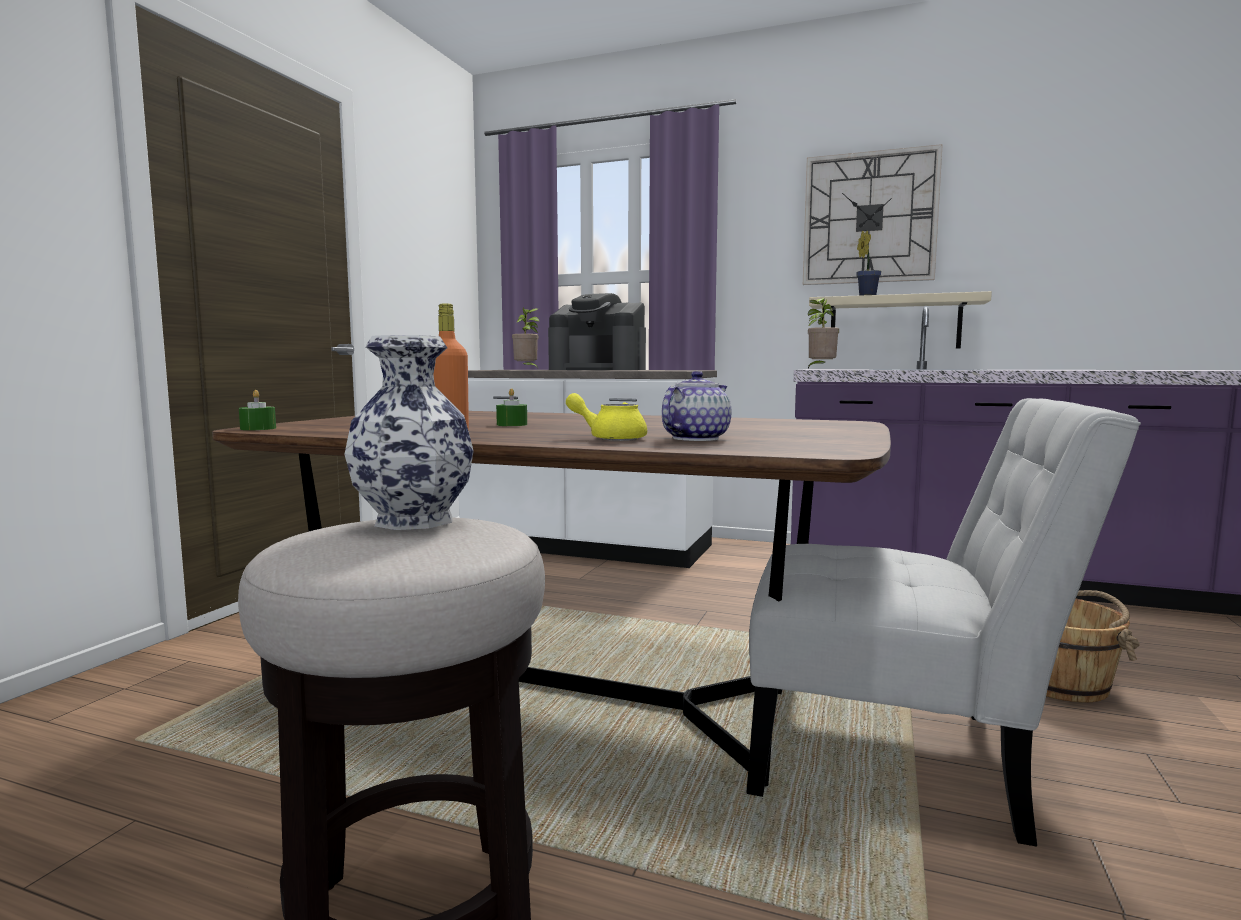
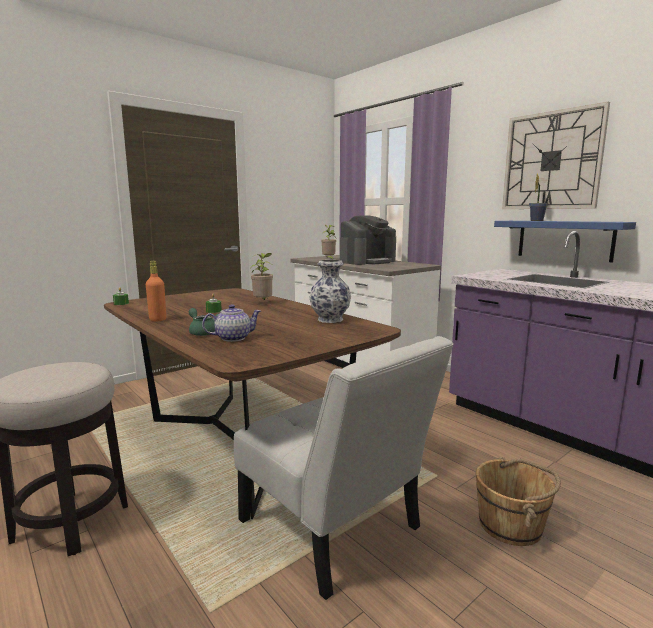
camera: 30 degrees right, 5 degrees up
vase [344,335,474,530] -> vase moved to [309,260,351,323]
coffee machine [548,293,646,370] -> coffee machine turned 90 degrees counterclockwise [340,216,396,265]
yellow teapot [566,393,647,441] -> green teapot [189,308,219,336]
potted plant [808,298,839,368] -> potted plant moved to [250,253,274,300]
beige shelf [809,291,992,349] -> blue shelf [494,221,636,262]

